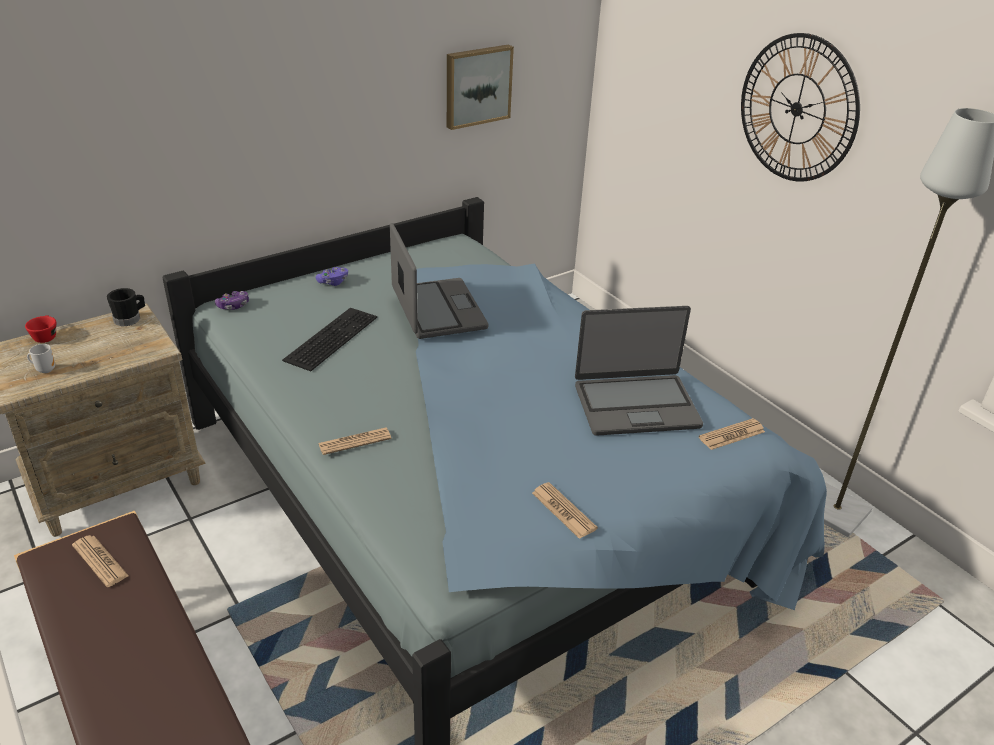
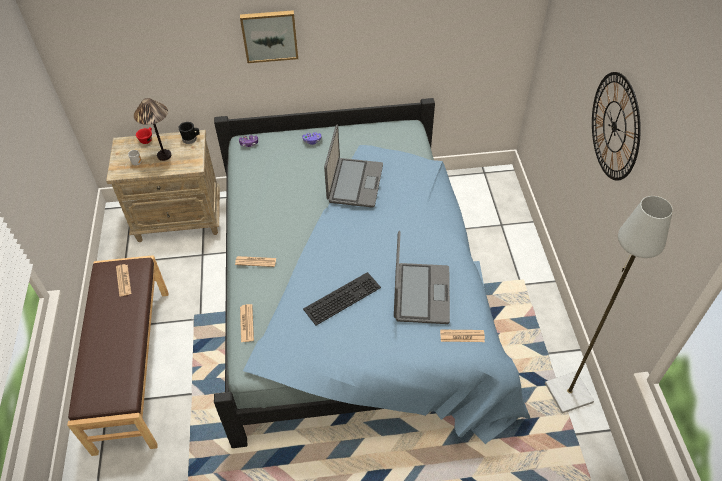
camera: 30 degrees right, 15 degrees up
keyboard [282,308,377,371] -> keyboard moved to [303,272,381,325]
picture [447,44,514,130] -> picture moved to [240,10,298,63]
newspaper [532,482,598,539] -> newspaper moved to [240,304,254,342]
laptop [575,306,703,436] -> laptop turned 105 degrees counterclockwise [394,231,450,324]
none -> table lamp [134,98,171,161]

